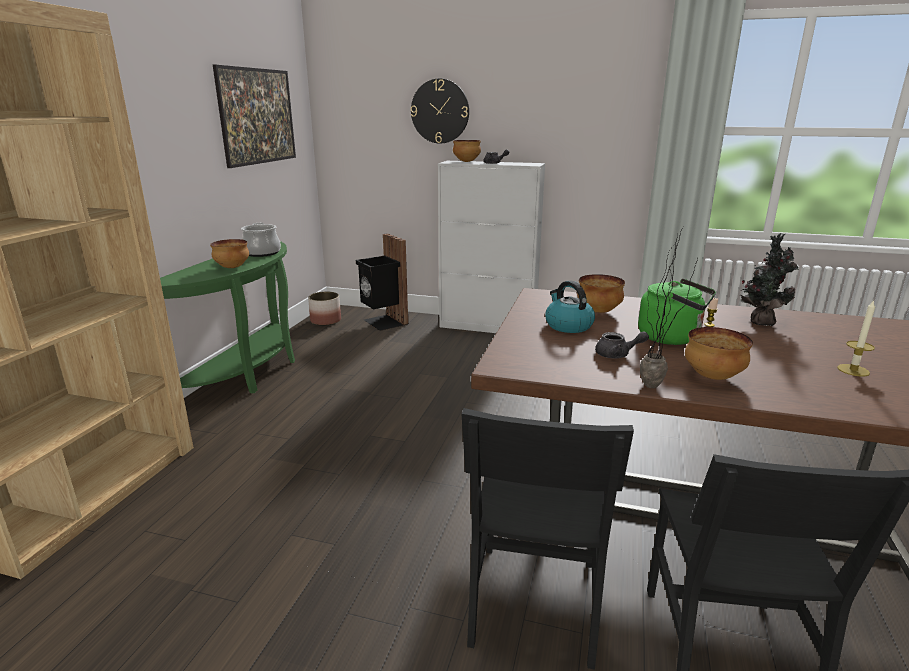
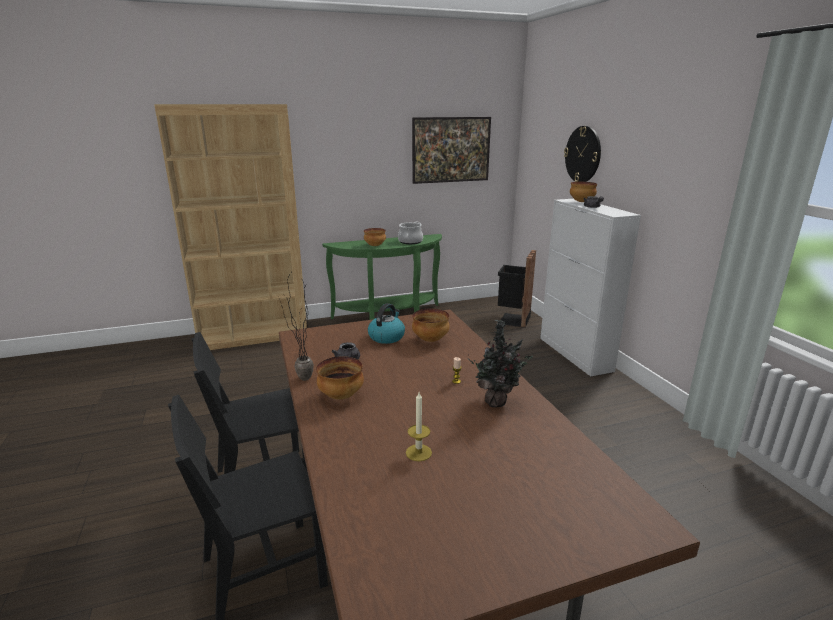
camera: 55 degrees right, 0 degrees up
planter [308,292,341,326] -> none
green kettle [638,278,716,345] -> none

